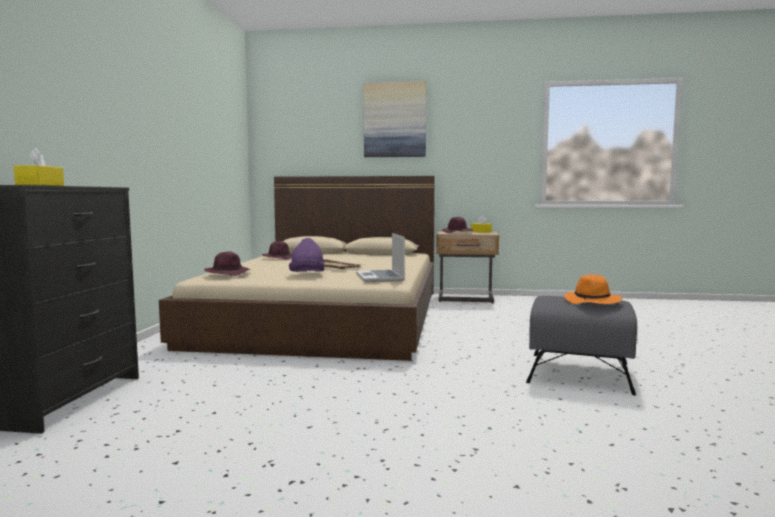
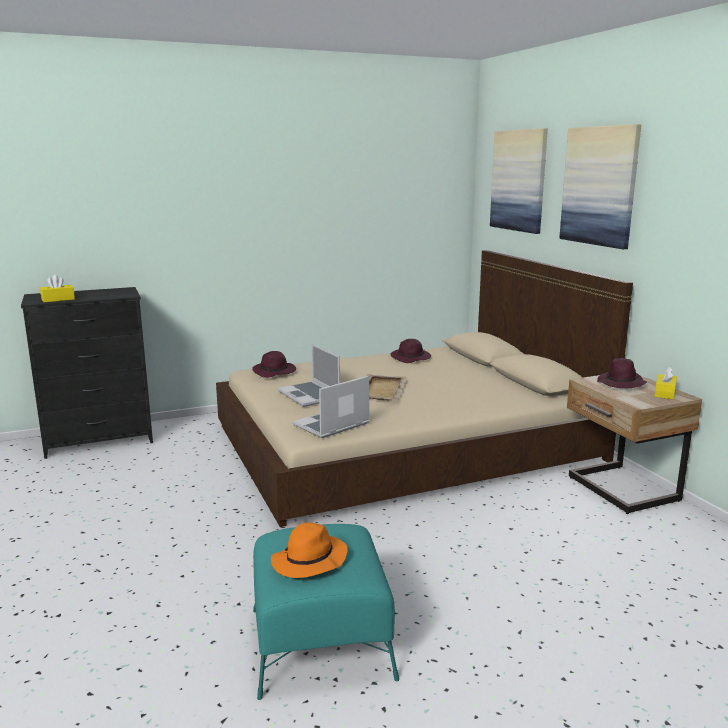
camera: 60 degrees right, 10 degrees up
purple hat [289,238,324,272] -> laptop [278,344,340,407]
grey ottoman [526,296,637,395] -> turquoise ottoman [253,524,399,700]
none -> picture [490,128,548,234]

